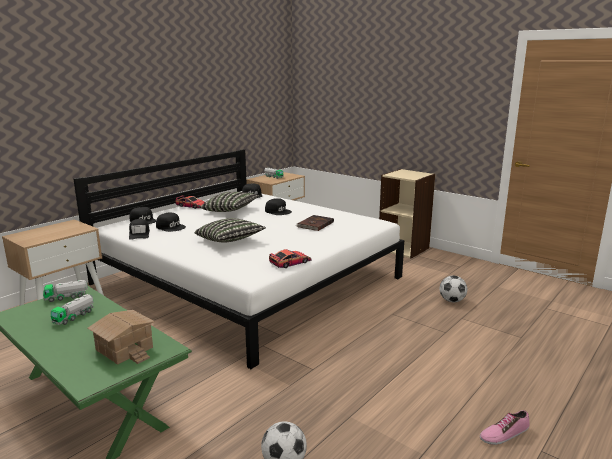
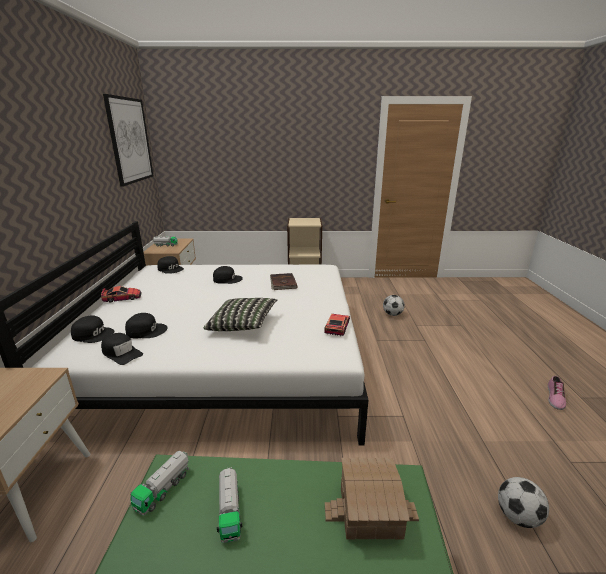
camera: 40 degrees left, 5 degrees up
pillow [201,192,259,212] -> none
none -> picture [103,94,153,187]

